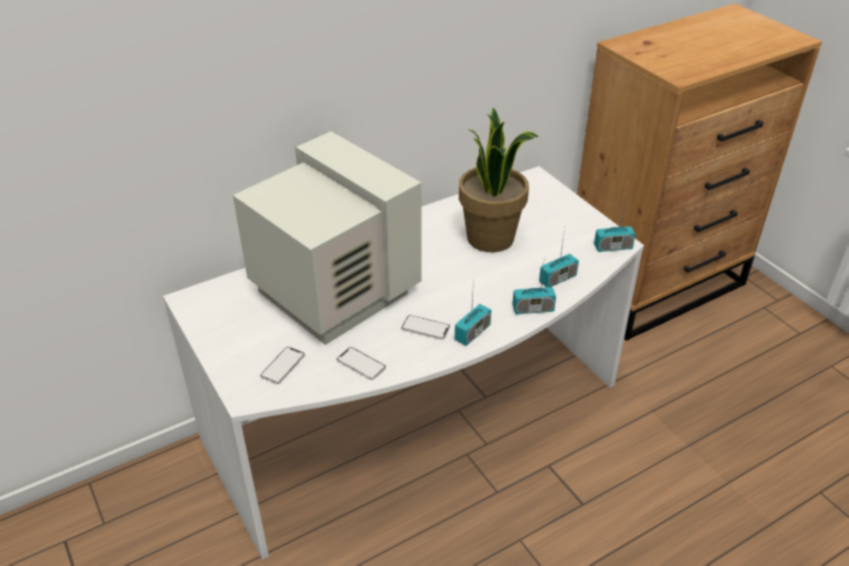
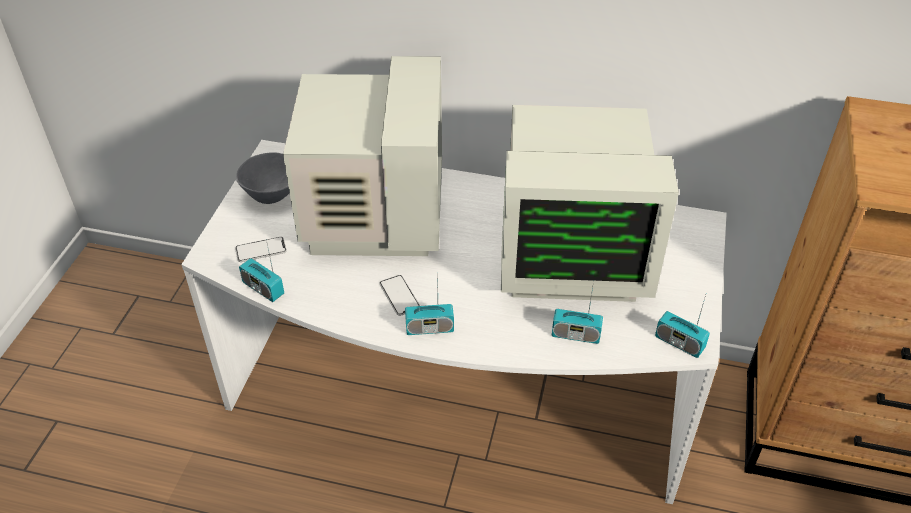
camera: 45 degrees right, 5 degrees up
phone [337,347,386,380] -> none
potted plant [459,107,538,252] -> monitor [501,105,679,302]
radio [512,257,556,314] -> radio moved to [239,239,284,302]
none -> grey bowl [236,152,289,204]

